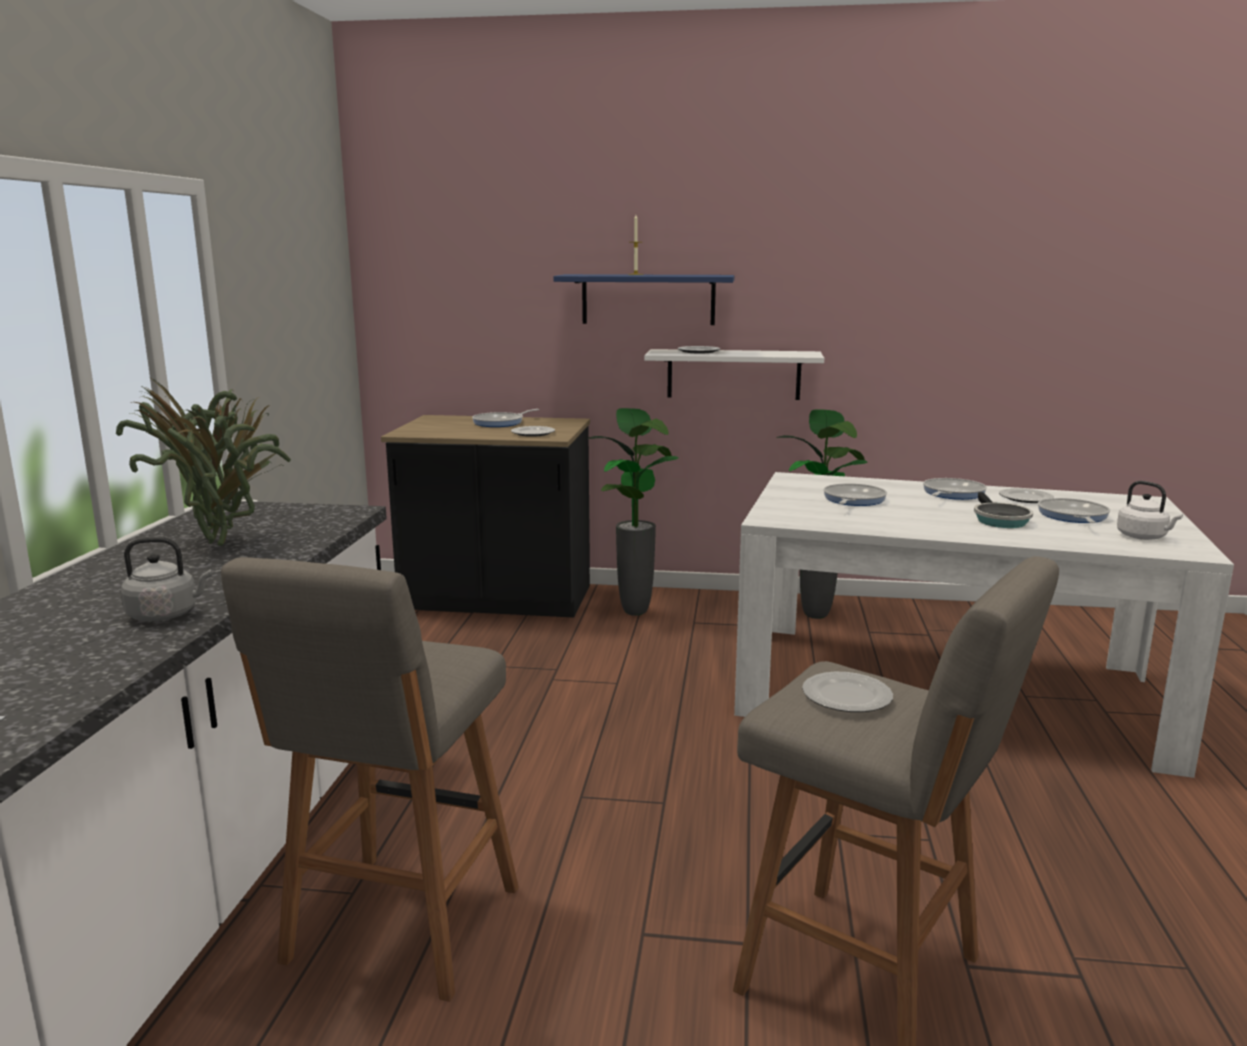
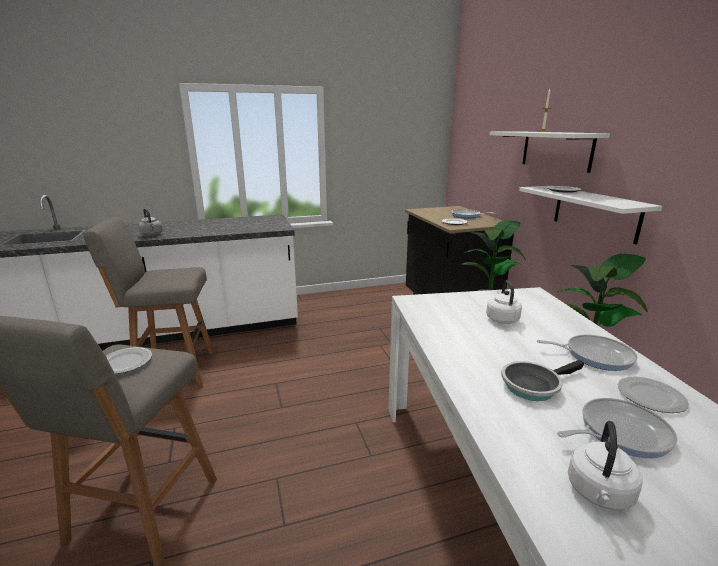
camera: 65 degrees right, 5 degrees up
potted plant [116,378,291,546] -> none
blue shelf [553,274,734,325] -> white shelf [490,131,610,173]
frying pan [823,483,887,506] -> white kettle [486,280,522,324]

